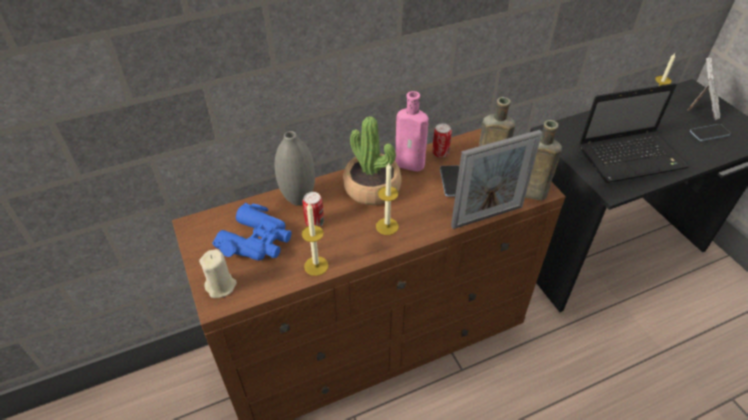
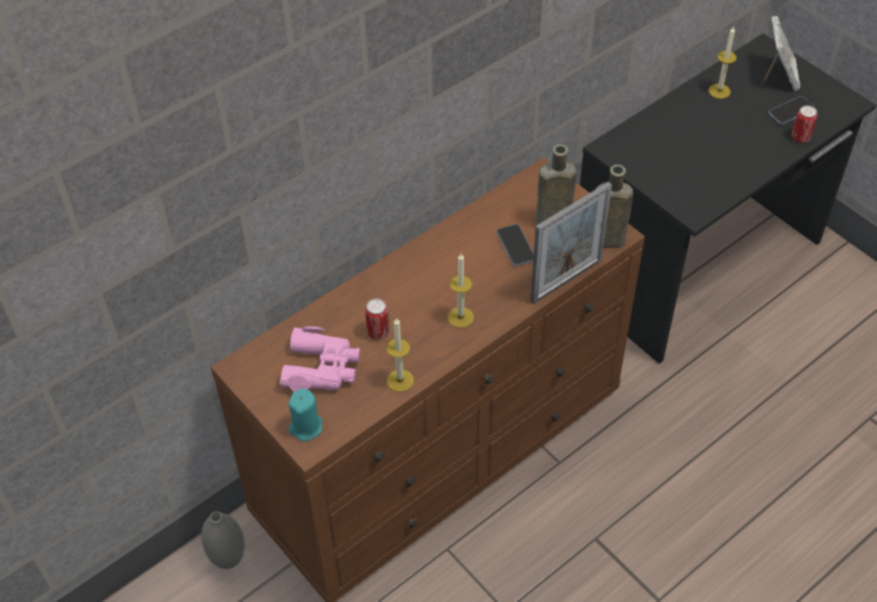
camera: 15 degrees left, 5 degrees up
beige candle [199,249,237,298] -> turquoise candle [288,388,322,442]
blue binoculars [212,203,292,261] -> pink binoculars [279,326,360,392]
grey vase [274,131,315,206] -> grey vase moved to [201,511,245,569]
potted plant [343,116,402,205] -> none
pink bottle [395,91,429,172] -> none
can [433,123,452,158] -> can moved to [792,105,817,143]
laptop [579,83,689,183] -> none

